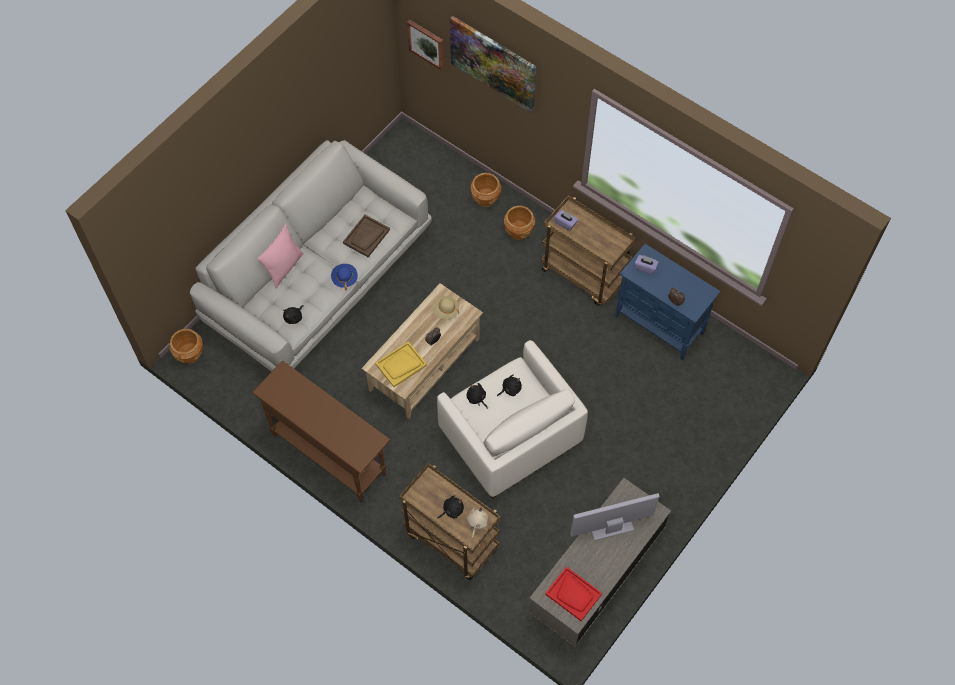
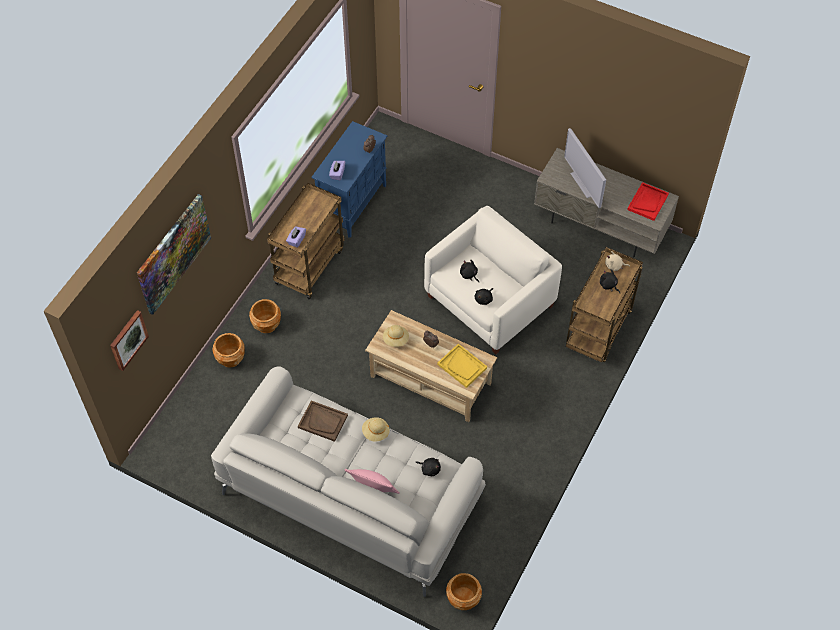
camera: 100 degrees left, 5 degrees down
brown console table [252,360,391,502] -> none
blue hat [331,264,358,290] -> beige hat [362,417,390,442]

